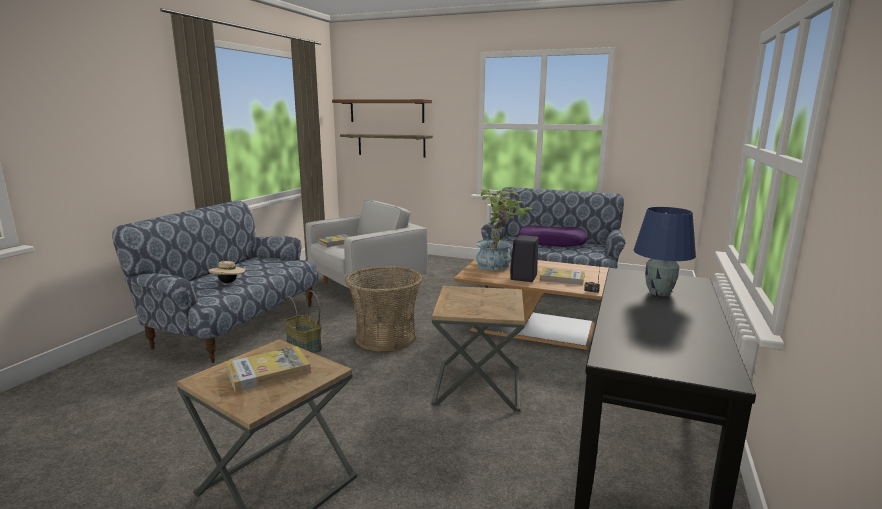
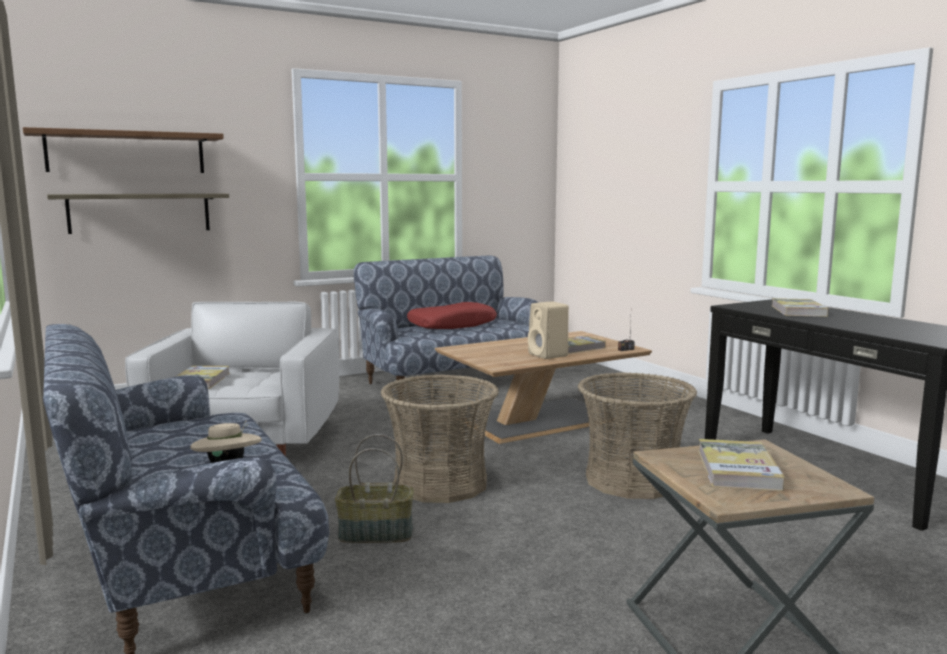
camera: 50 degrees left, 5 degrees down
brown side table [431,286,525,412] -> basket [578,372,697,499]
potted plant [476,189,532,270] -> none
black speaker [510,235,539,282] -> beige speaker [528,301,569,359]
purple pillow [519,225,586,247] -> red pillow [407,302,497,329]
blue table lamp [634,207,696,296] -> book [772,298,829,317]

